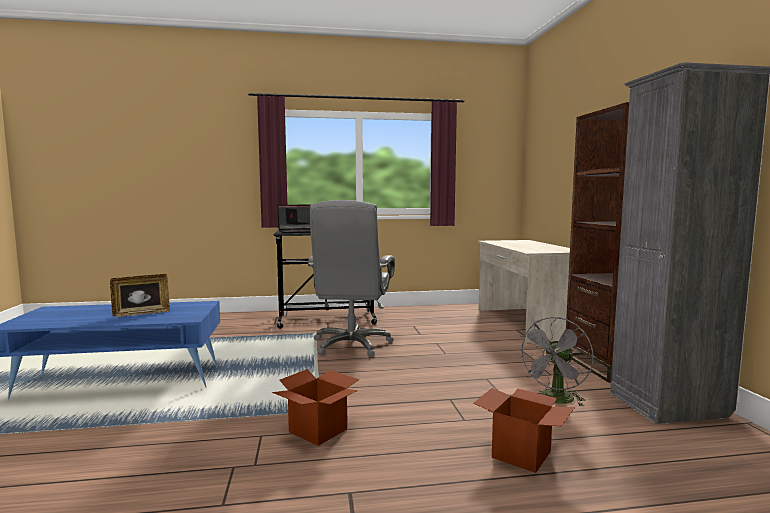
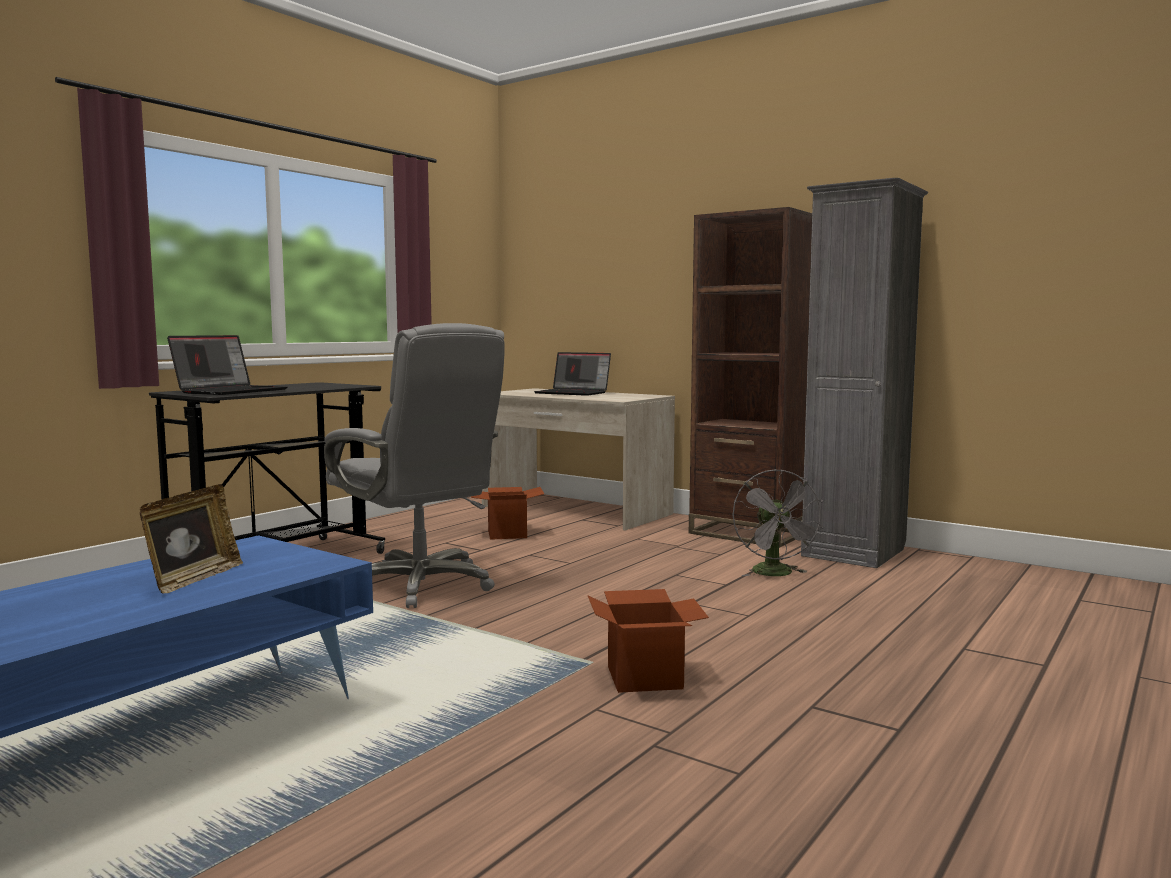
camera: 45 degrees left, 0 degrees up
cardboard box [473,388,575,473] -> cardboard box moved to [471,487,544,540]
none -> laptop [534,352,611,396]

